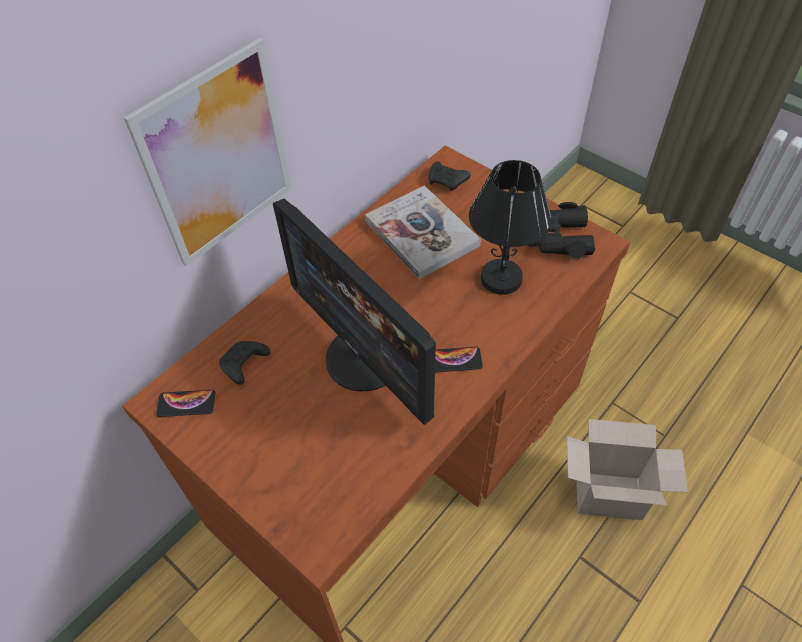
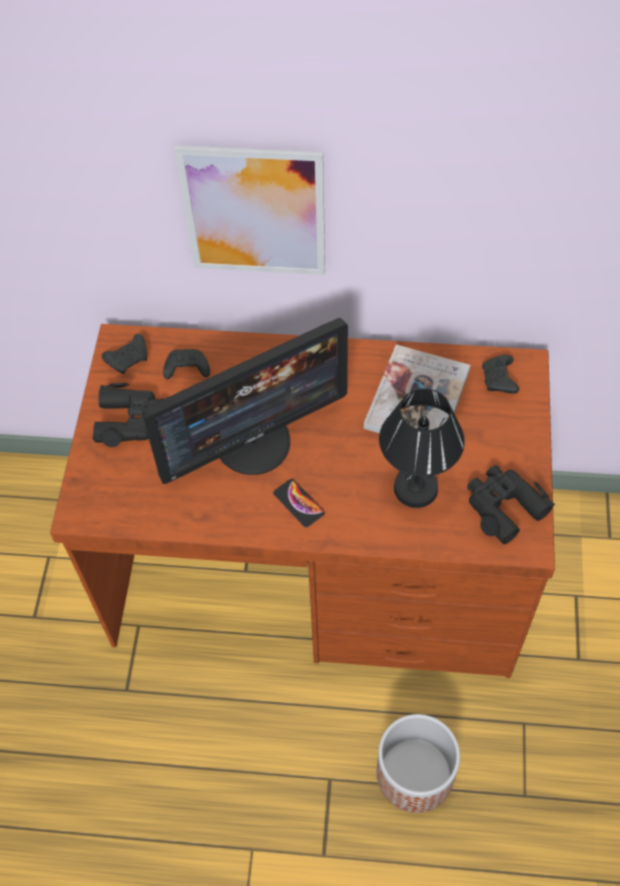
camera: 55 degrees right, 5 degrees up
phone [156,390,215,417] -> black game controller [102,334,147,374]
monitor [273,199,436,425] -> monitor turned 135 degrees counterclockwise [142,318,348,484]
cardboard box [567,419,688,520] -> planter [377,714,460,813]
none -> black binoculars [92,383,163,447]

